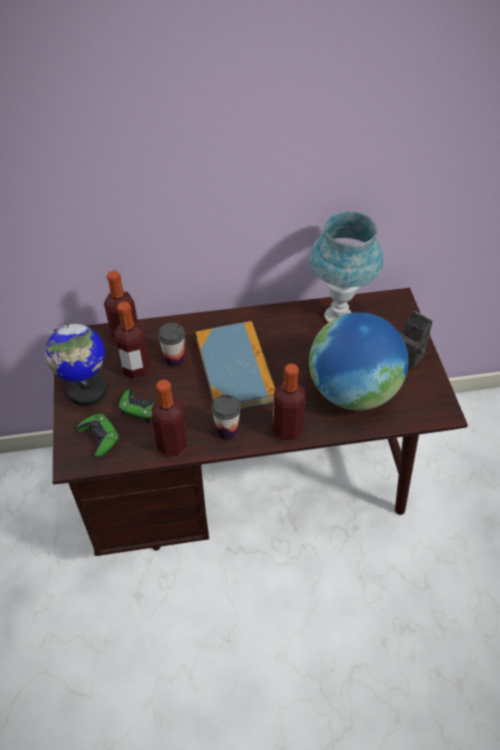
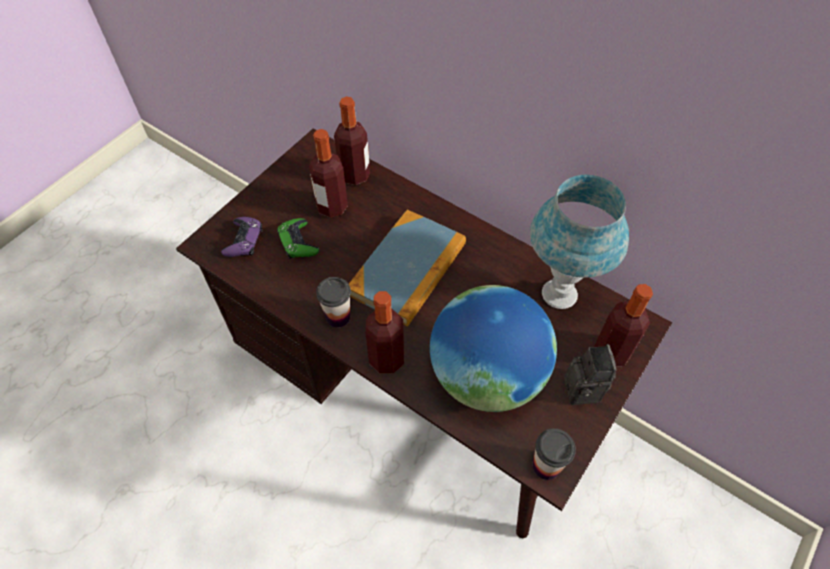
camera: 45 degrees right, 5 degrees up
globe [45,316,107,406] -> none
green game controller [77,414,119,457] -> purple game controller [221,217,262,257]
bottle [152,380,187,456] -> bottle moved to [594,284,653,367]
cup [158,323,185,367] -> cup moved to [532,428,576,480]

